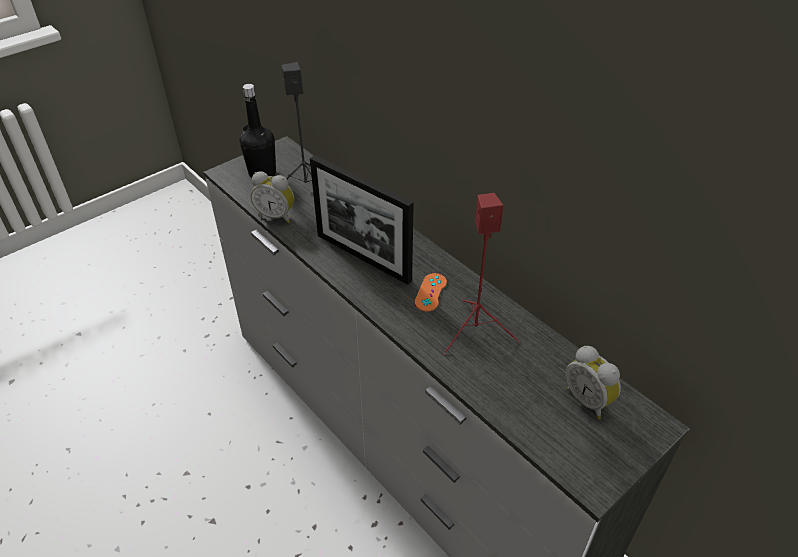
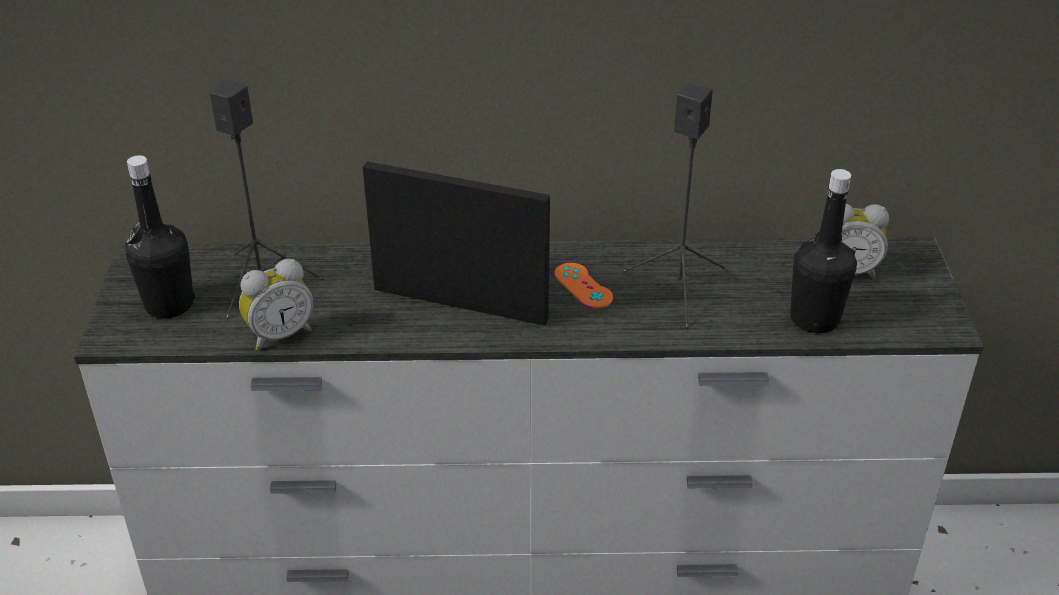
camera: 50 degrees left, 5 degrees down
picture frame [310,155,414,285] -> picture frame turned 150 degrees counterclockwise [363,161,550,326]
red speaker [443,193,520,355] -> black speaker [623,84,728,329]
none -> black bottle [790,169,857,333]

